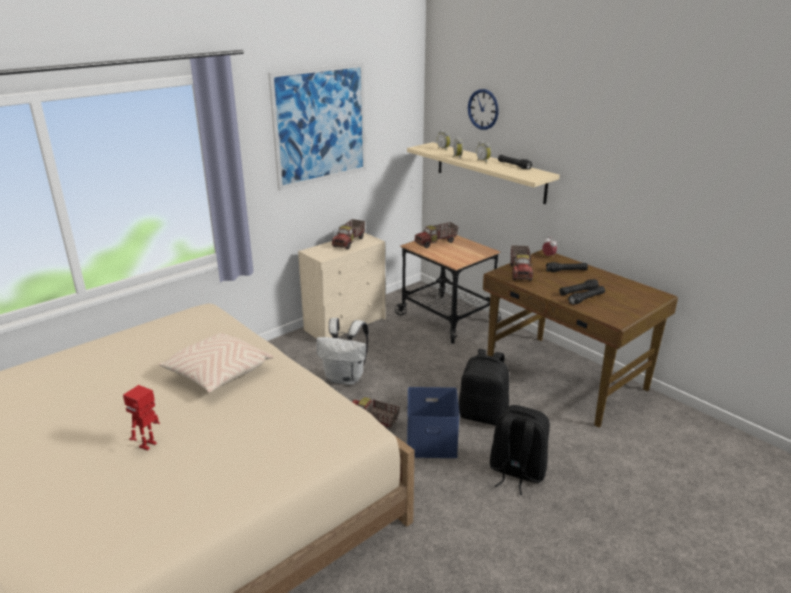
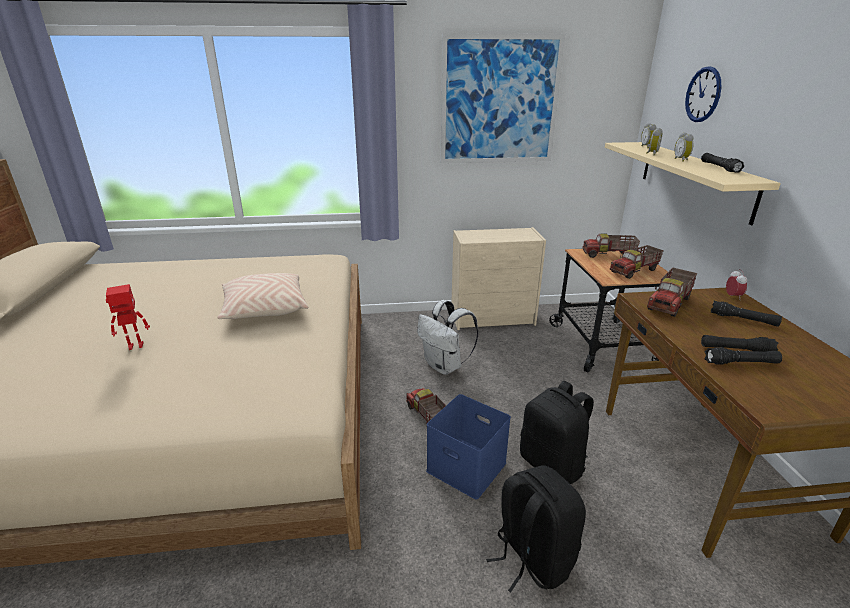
camera: 35 degrees right, 0 degrees up
toy truck [332,219,365,249] -> toy truck moved to [610,245,663,279]

